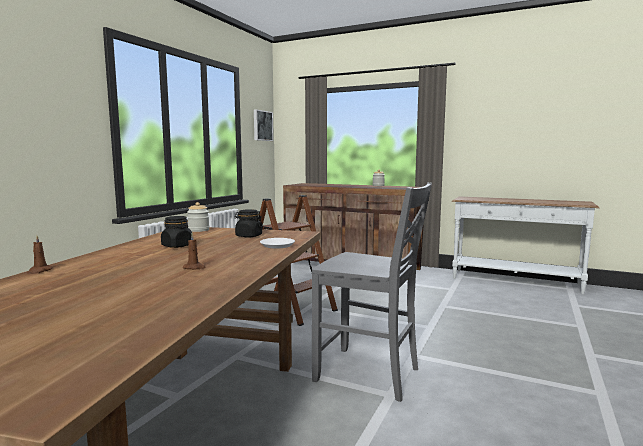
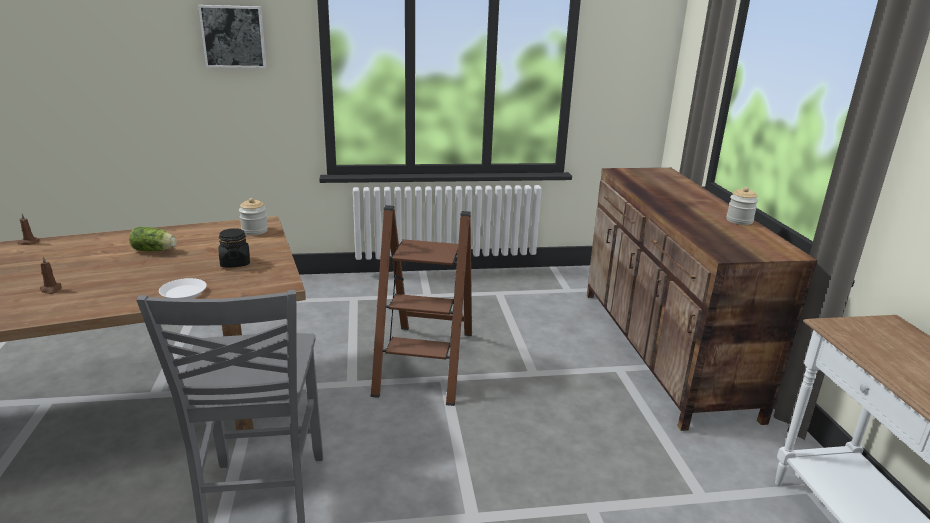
camera: 55 degrees right, 15 degrees up
black jar [161,216,192,248] -> lettuce [129,227,177,251]
picture [254,109,273,141] -> picture moved to [198,5,266,68]

